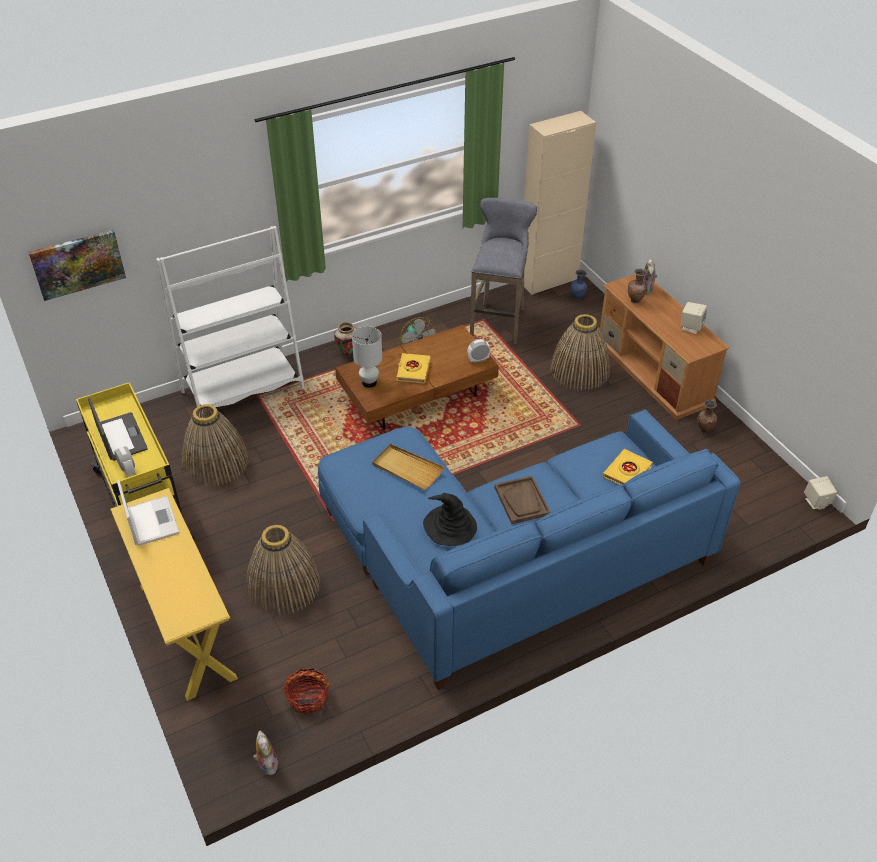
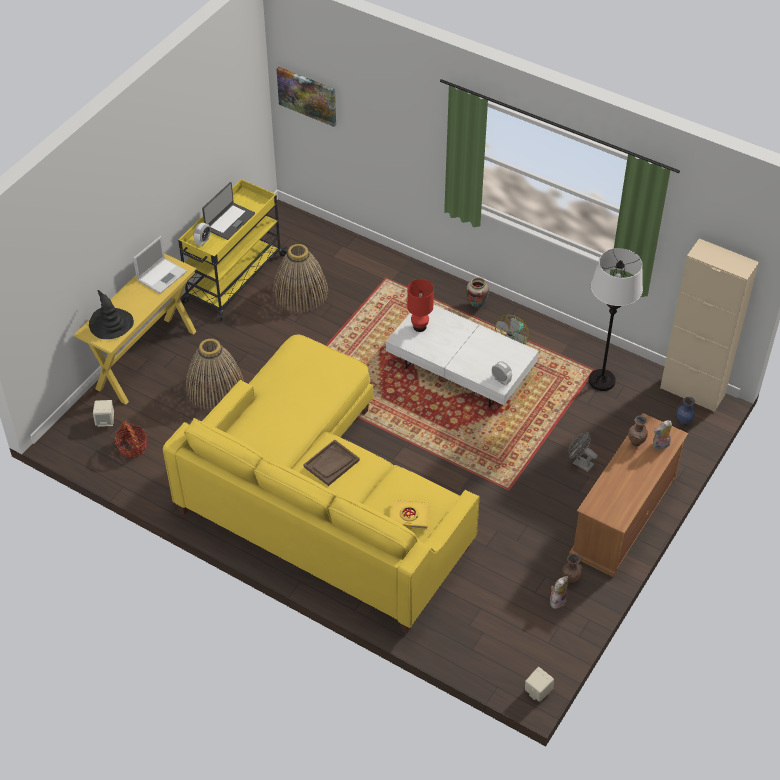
camera: 60 degrees right, 5 degrees up
white bookcase [156,226,305,418] -> none
plush toy [253,730,278,775] -> plush toy moved to [550,576,568,609]
blue sofa [318,409,740,690] -> yellow sofa [163,335,479,634]
brown coffee table [335,325,499,430] -> white coffee table [386,304,539,407]
white table lamp [352,326,382,388] -> red table lamp [407,279,434,332]
beige tray [372,444,444,490] -> none
yellow book [396,353,431,383] -> none
black hat [423,493,477,546] -> black hat moved to [89,290,134,339]
grey stool [470,198,537,344] -> white floor lamp [588,248,643,391]
basket [550,314,610,391] -> grey fan [568,432,598,472]
beige speaker [681,302,707,334] -> beige speaker moved to [93,400,114,427]

